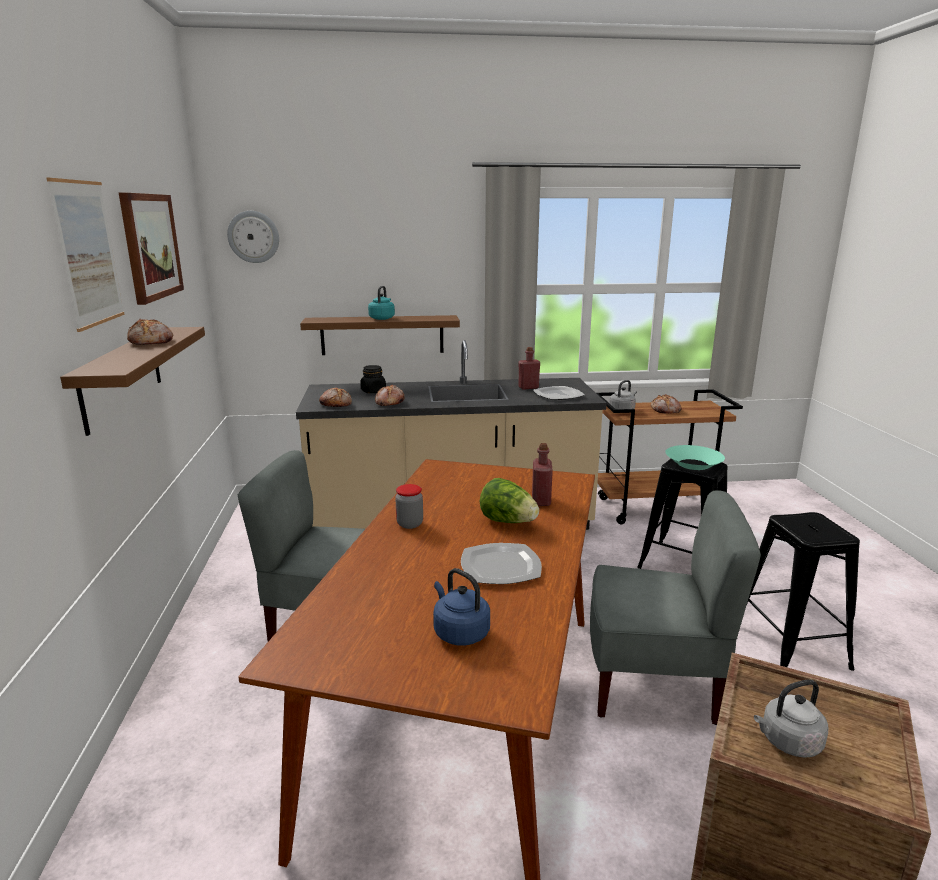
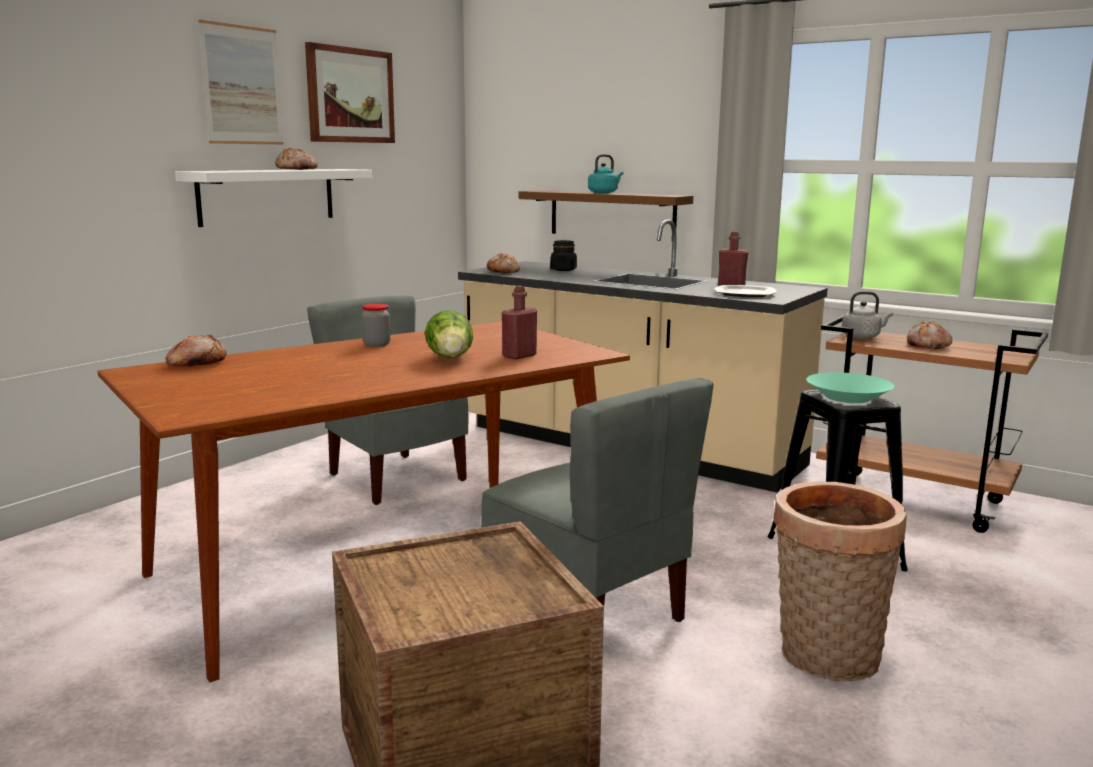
camera: 40 degrees right, 5 degrees down
brown shelf [60,327,205,436] -> white shelf [175,169,372,227]
wall clock [227,211,279,263] -> none
bread [375,385,404,406] -> bread moved to [165,335,227,366]
blue kettle [433,568,490,646] -> none
plate [461,543,542,584] -> none
black stool [746,512,860,671] -> basket [773,481,906,681]
grey kettle [754,680,828,758] -> none

